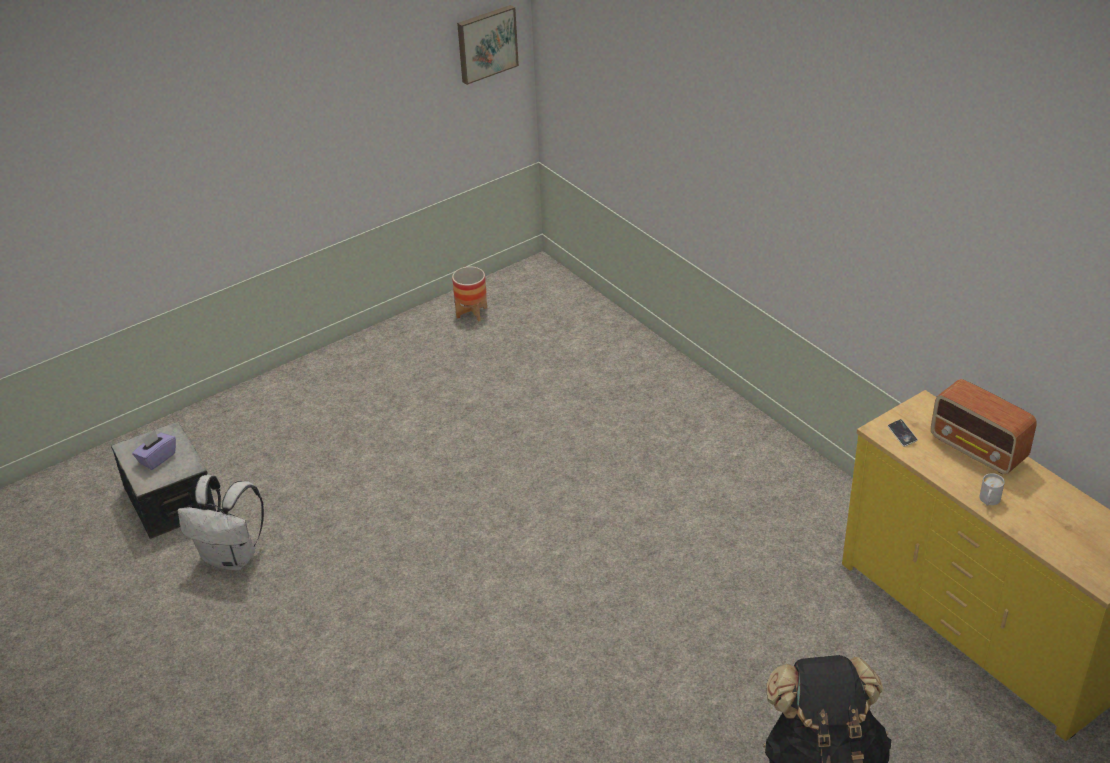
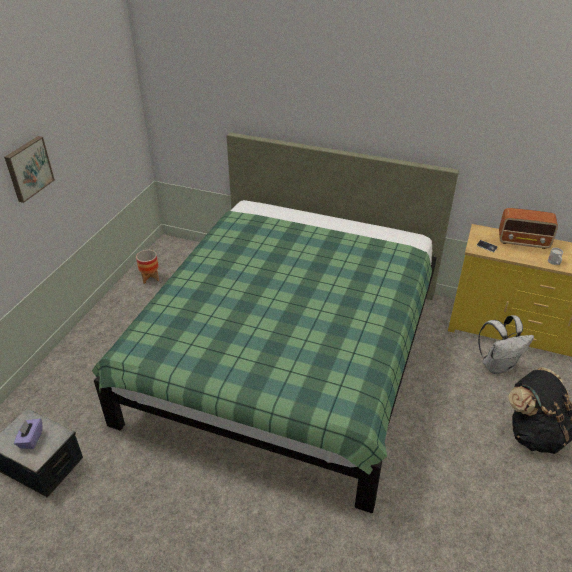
camera: 35 degrees left, 0 degrees up
white backpack [178,475,264,571] -> white backpack moved to [478,315,534,374]
picture [457,5,519,85] -> picture moved to [4,136,55,203]
none -> green bed [92,132,459,513]

